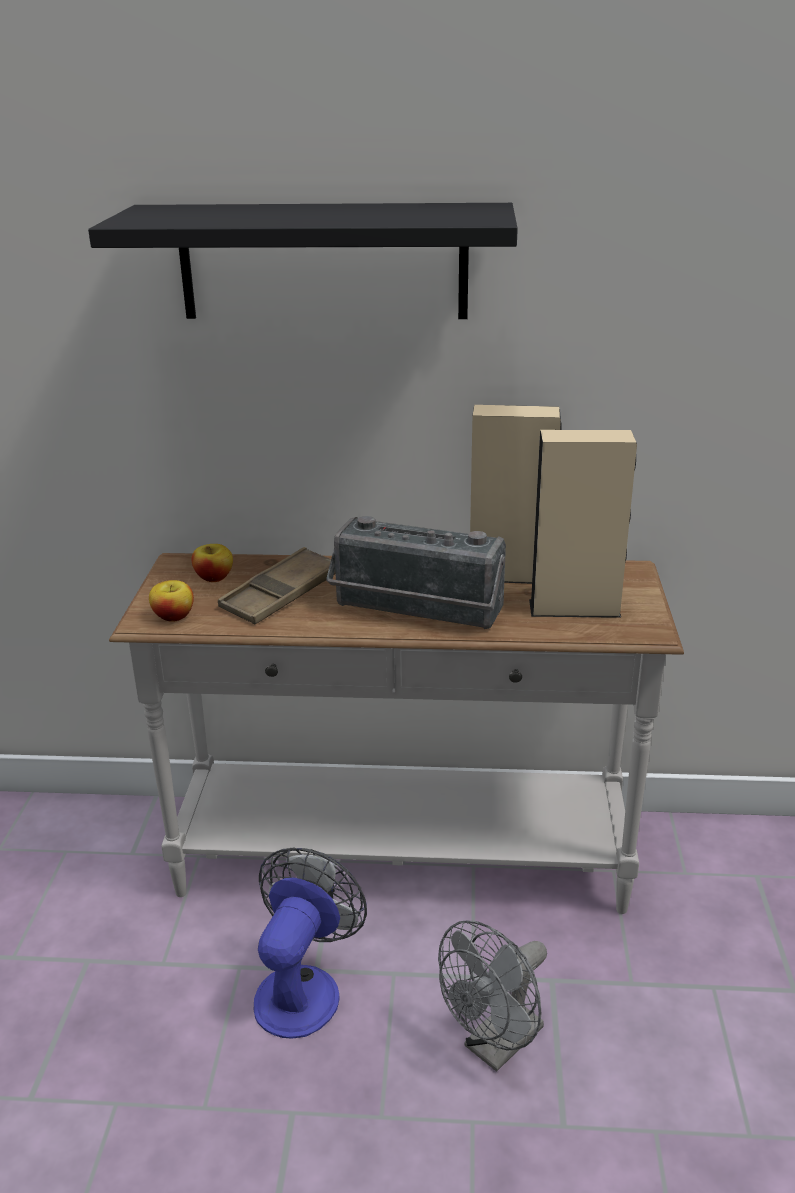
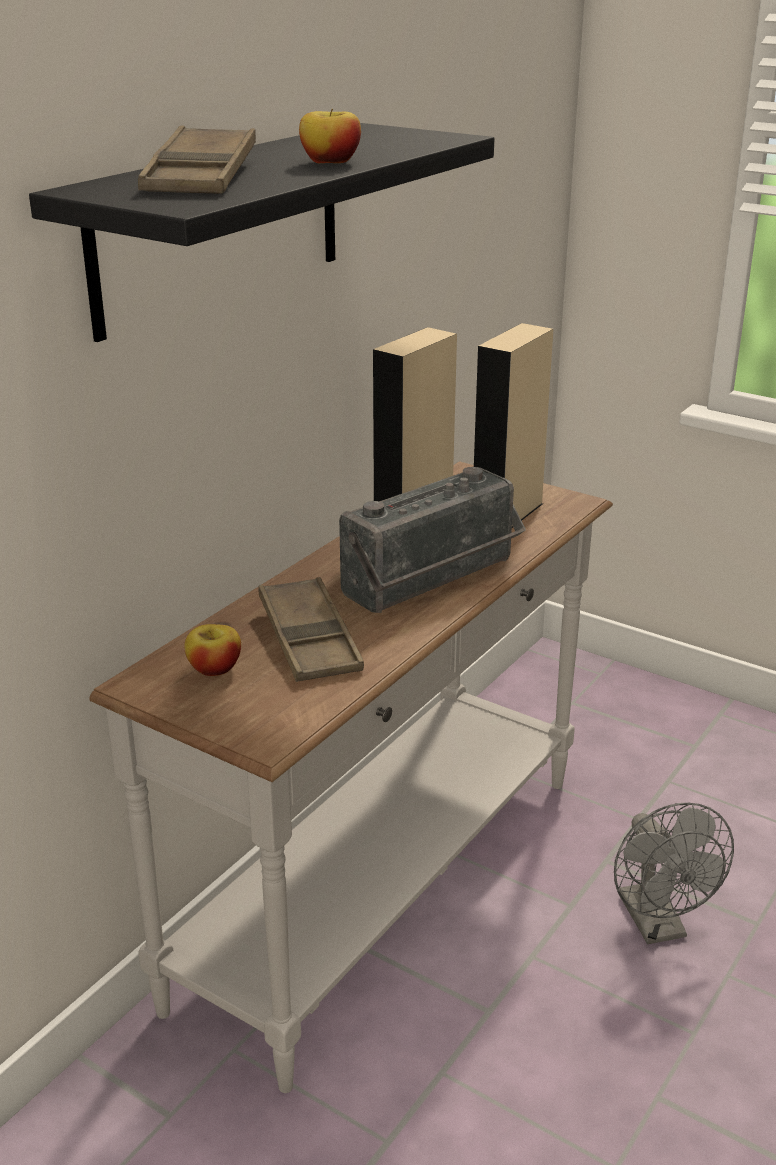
camera: 60 degrees left, 0 degrees up
apple [149,580,194,622] -> apple moved to [299,109,361,163]
fan [254,848,367,1039] -> none
none -> brown tray [138,126,256,194]

